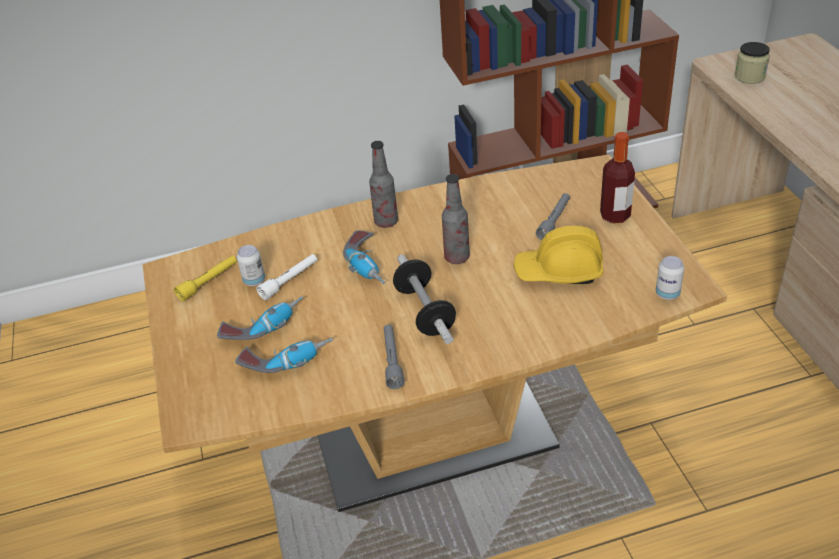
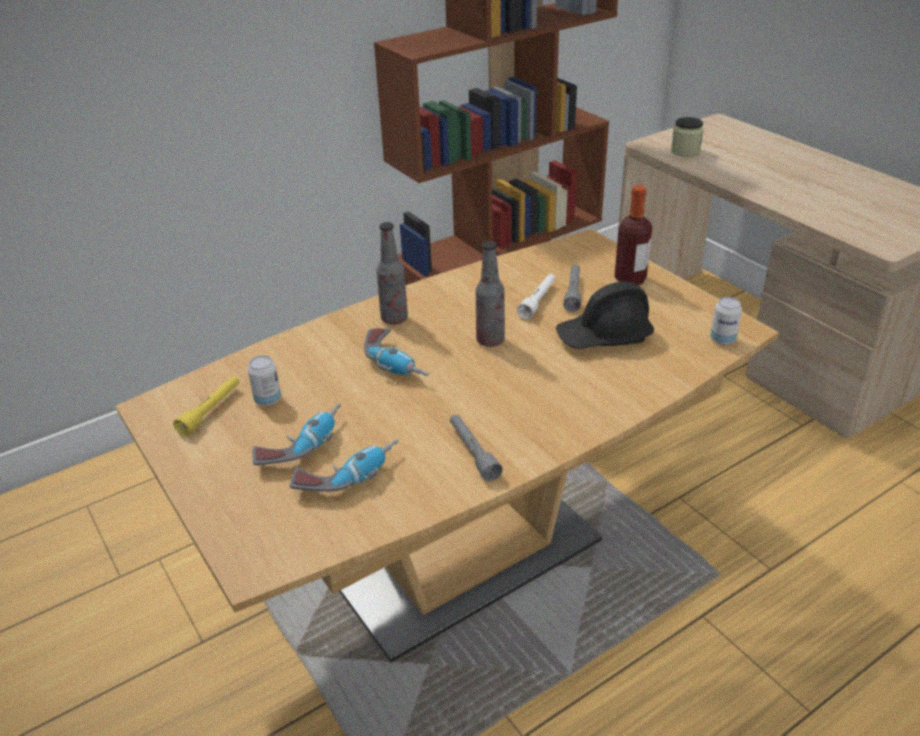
camera: 20 degrees left, 5 degrees down
white flashlight [256,254,317,300] -> white flashlight moved to [517,273,556,319]
dumbbell [393,254,456,344] -> none
yellow hard hat [514,226,604,284] -> black hard hat [556,282,654,349]

